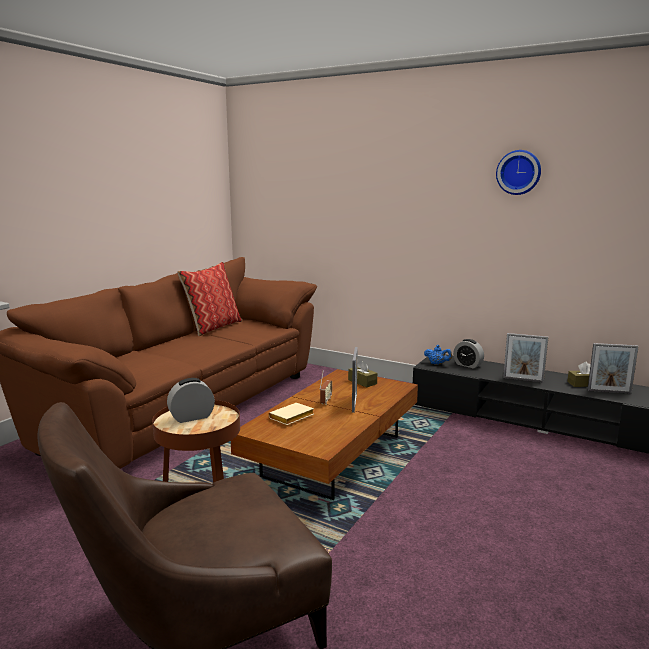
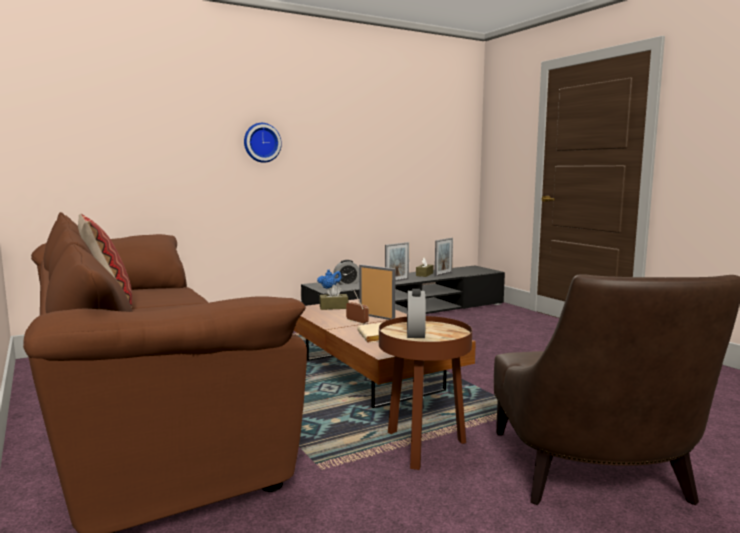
camera: 60 degrees left, 5 degrees down
wall clock [496,150,541,195] -> wall clock moved to [244,123,282,163]

